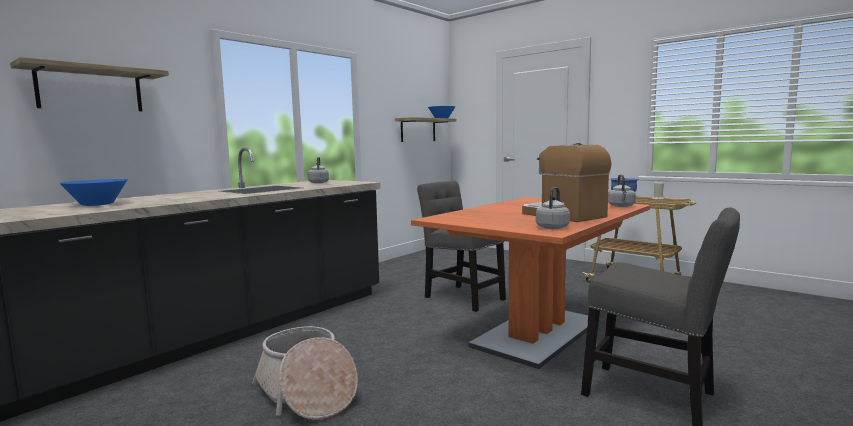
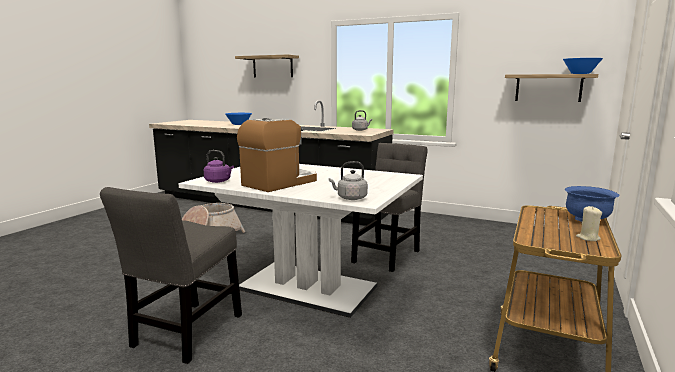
camera: 75 degrees right, 5 degrees up
orange dining table [411,197,651,369] -> white dining table [178,164,423,318]
grey kettle [536,187,570,229] -> purple kettle [204,150,234,183]

